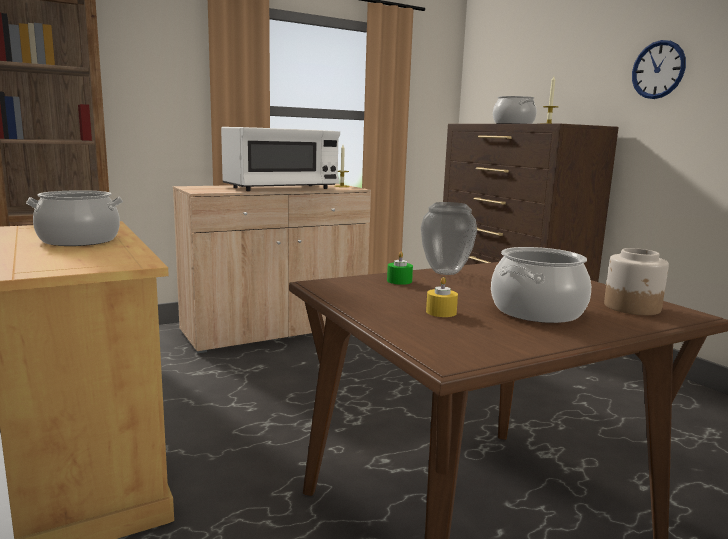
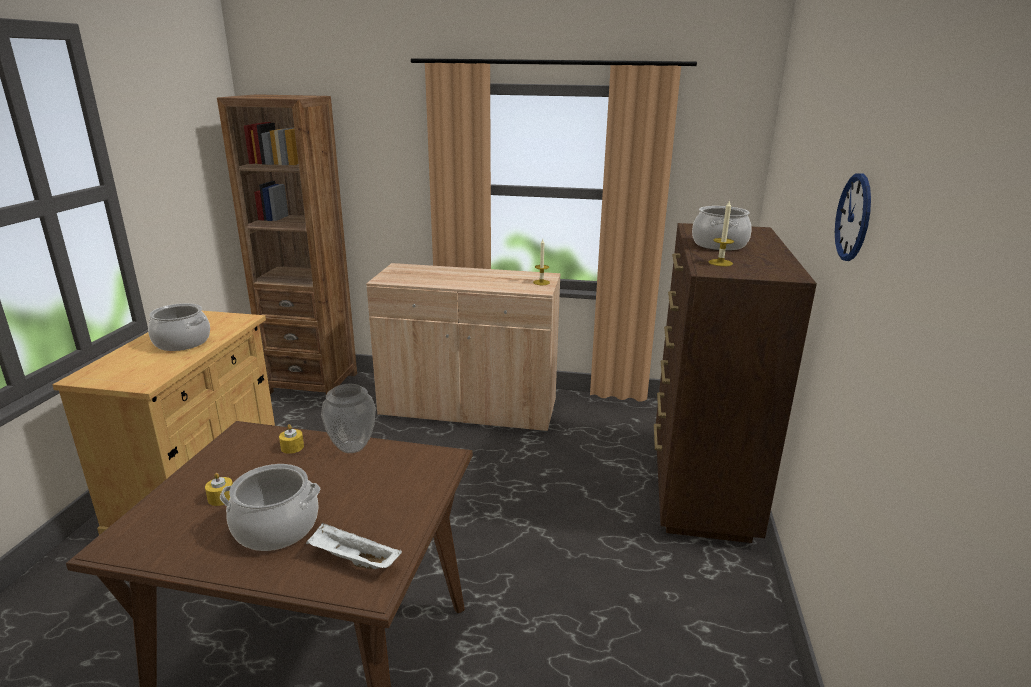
camera: 40 degrees right, 10 degrees up
white microwave [221,127,340,191] -> none
green candle [387,252,413,285] -> yellow candle [279,424,304,454]
jar [604,248,669,315] -> white tray [306,522,402,569]

